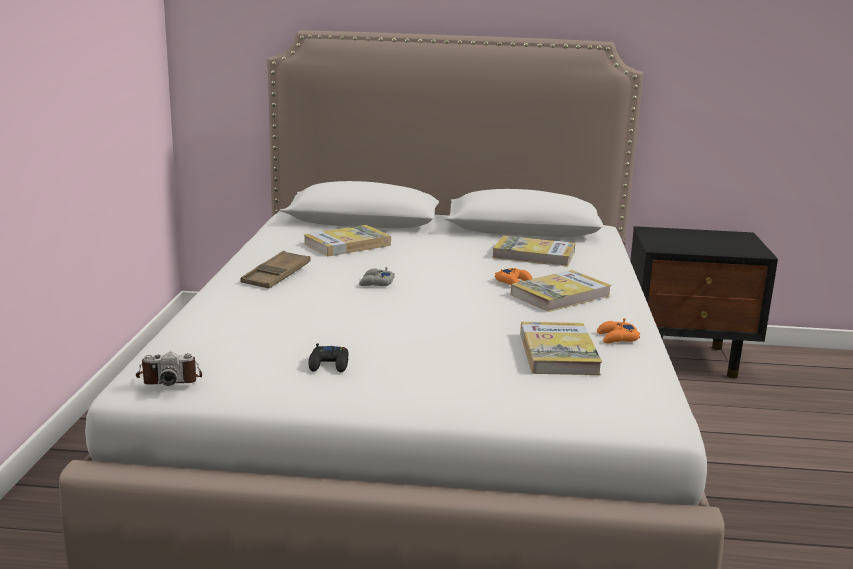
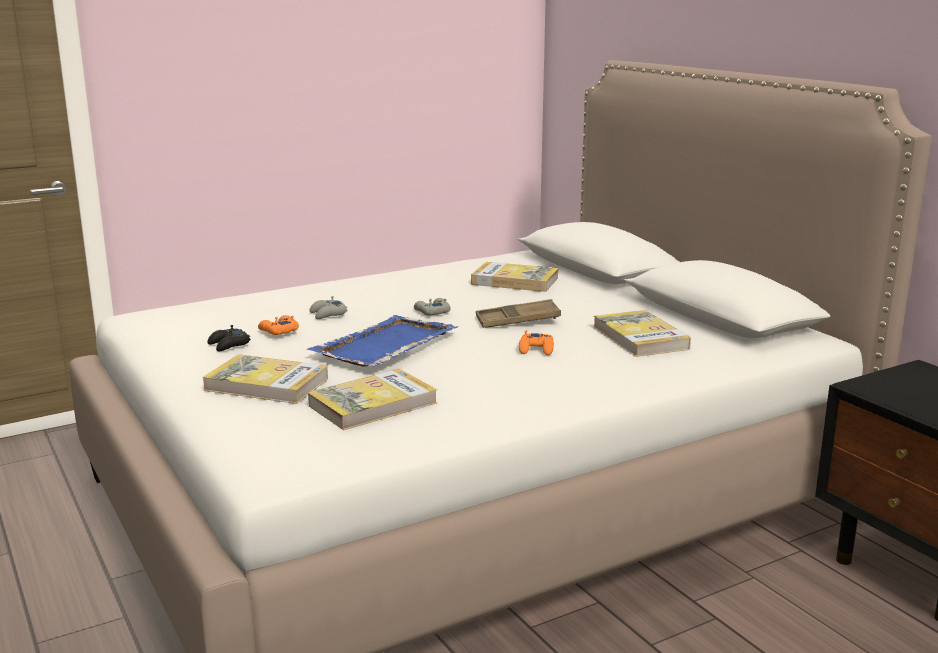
camera: 55 degrees right, 0 degrees up
camera [136,352,202,386] -> none
brown tray [241,251,311,289] -> brown tray moved to [476,299,561,328]
book [511,270,612,312] -> book moved to [202,354,328,404]
orange game controller [597,318,640,343] -> orange game controller moved to [258,315,299,335]
none -> blue tray [307,315,459,367]
none -> grey game controller [309,296,347,319]

